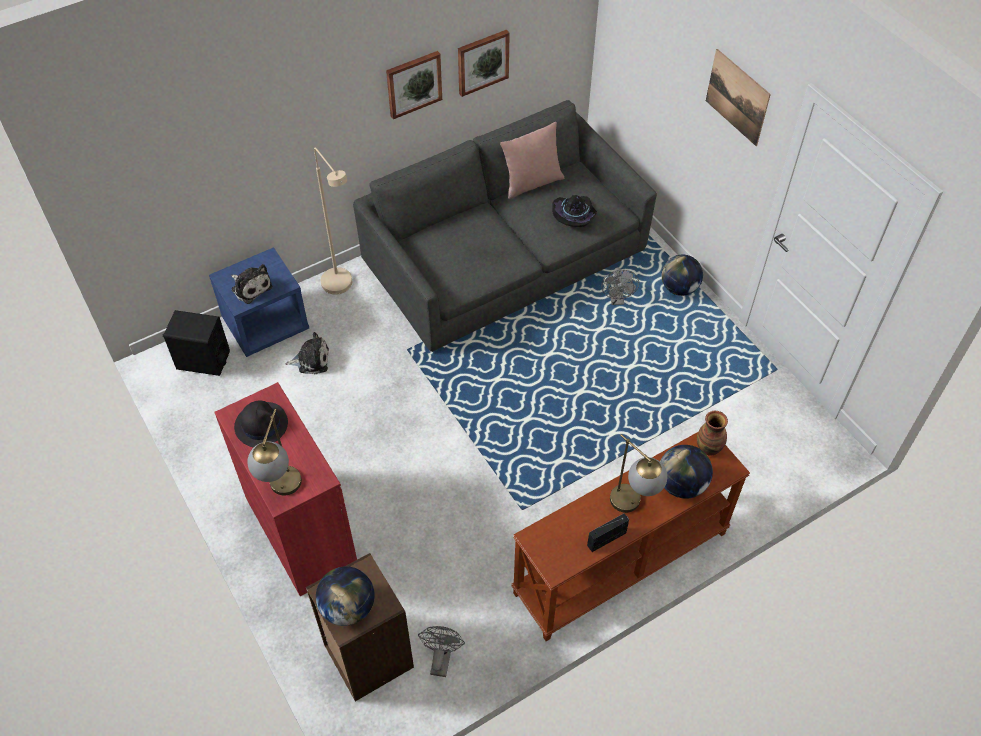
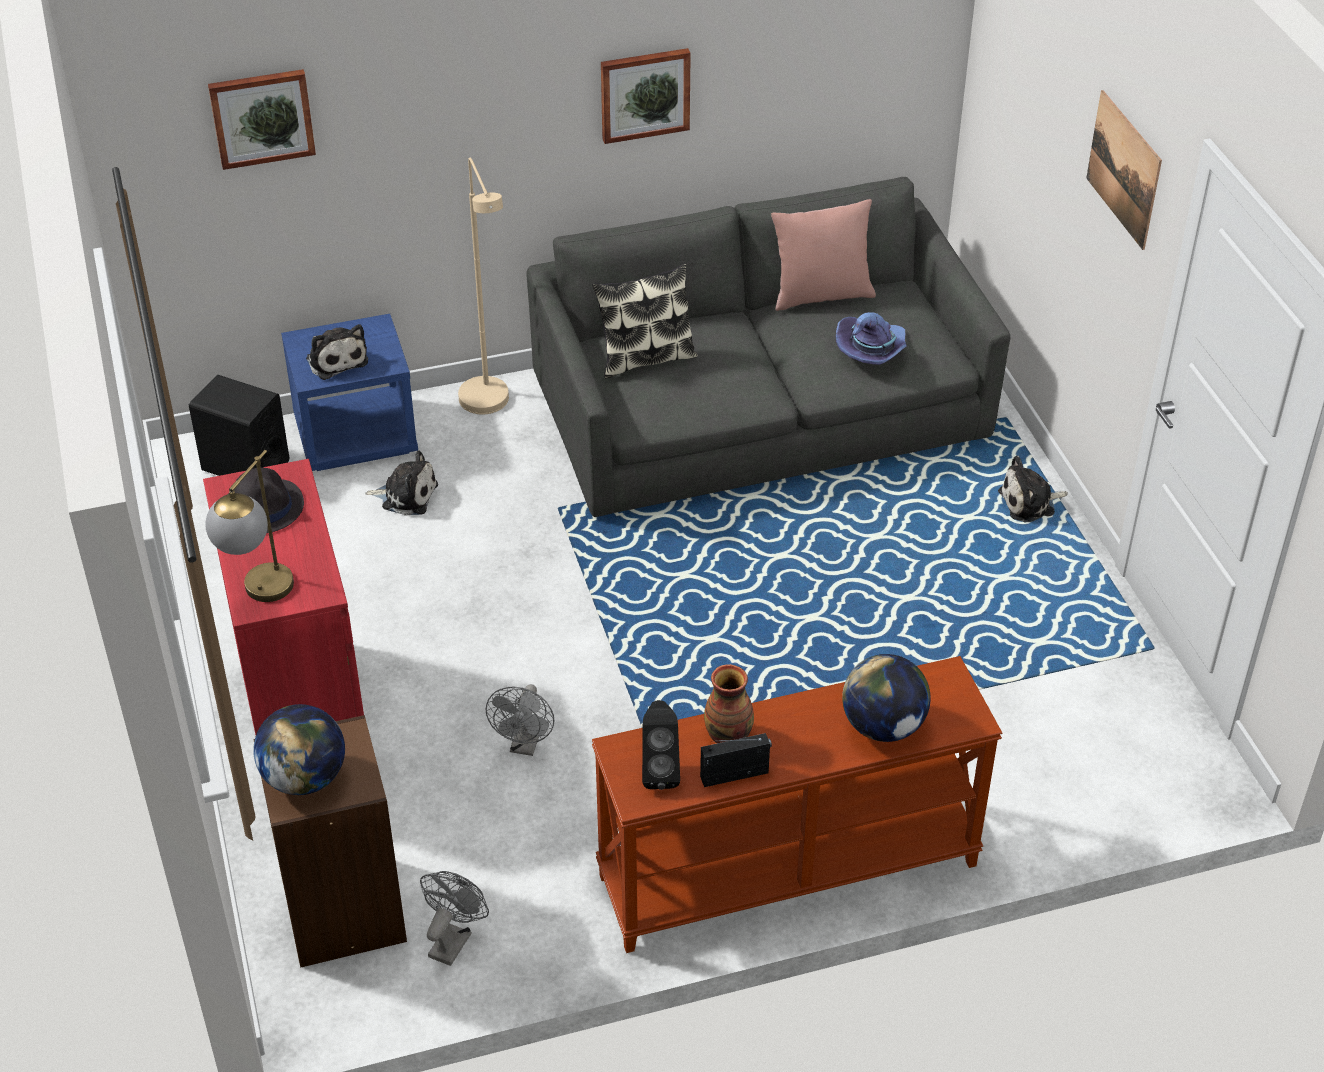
camera: 15 degrees right, 10 degrees down
picture [458,29,510,97] -> picture moved to [208,69,316,170]
black hat [552,195,597,227] -> purple hat [836,312,907,365]
grey fan [601,267,639,305] -> grey fan moved to [485,684,554,756]
table lamp [610,434,667,513] -> none
globe [662,255,703,296] -> plush toy [998,456,1068,522]
vase [697,411,728,456] -> vase moved to [704,664,754,743]
none -> pillow [592,263,698,378]
none -> black speaker [642,700,680,790]

